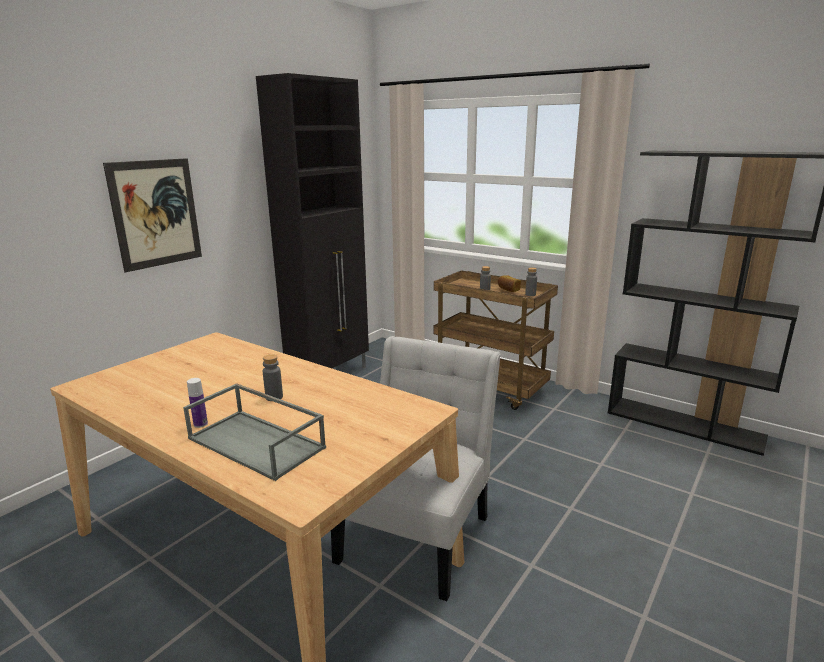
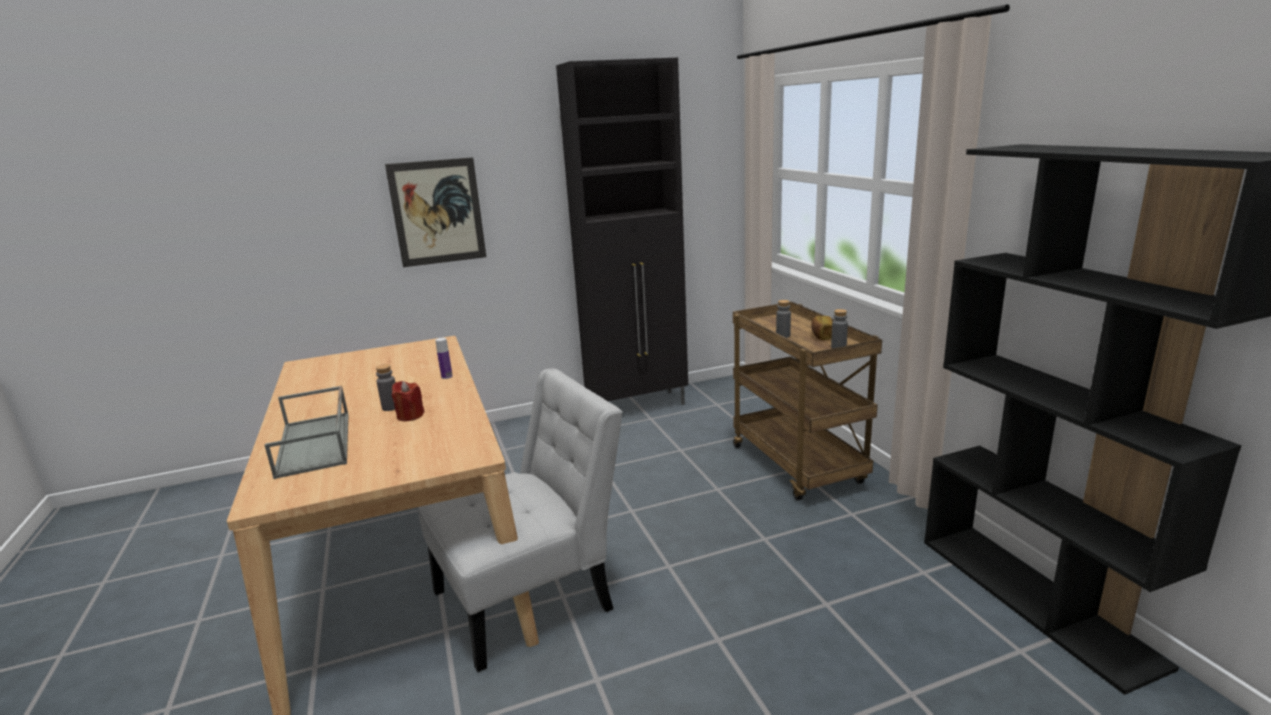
camera: 35 degrees right, 0 degrees up
bottle [187,378,208,428] -> bottle moved to [435,338,453,379]
none -> red candle [392,381,424,421]

